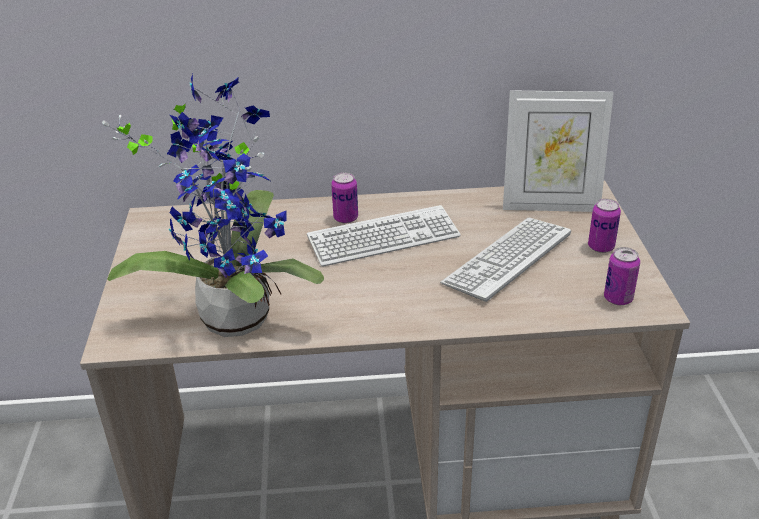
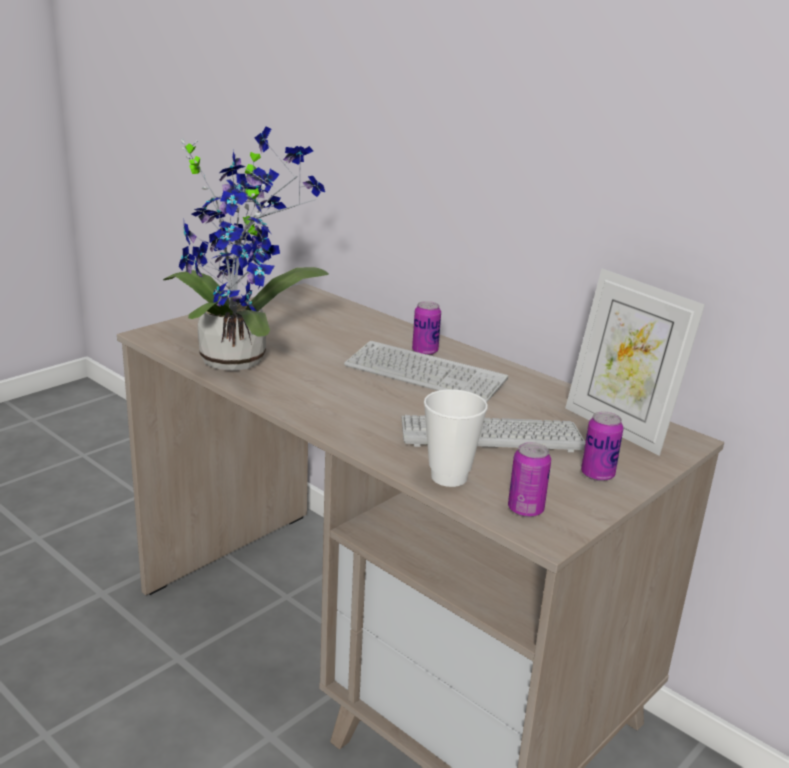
camera: 45 degrees right, 10 degrees down
none -> cup [424,389,488,487]

